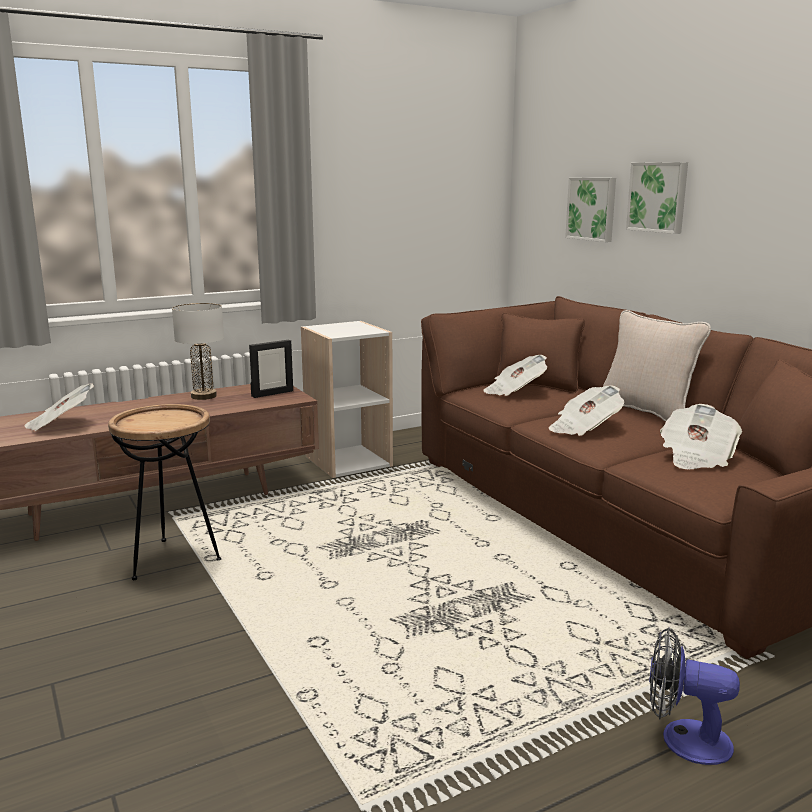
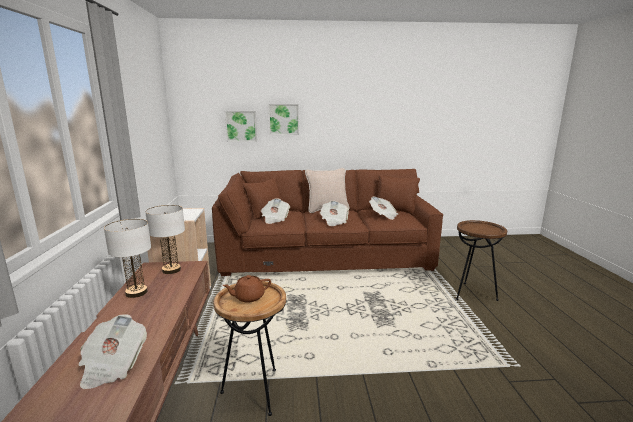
camera: 65 degrees left, 0 degrees up
picture frame [249,340,293,398] -> table lamp [145,205,185,274]
fan [649,627,740,765] -> brown side table [456,220,507,301]
none -> brown teapot [222,275,271,303]

